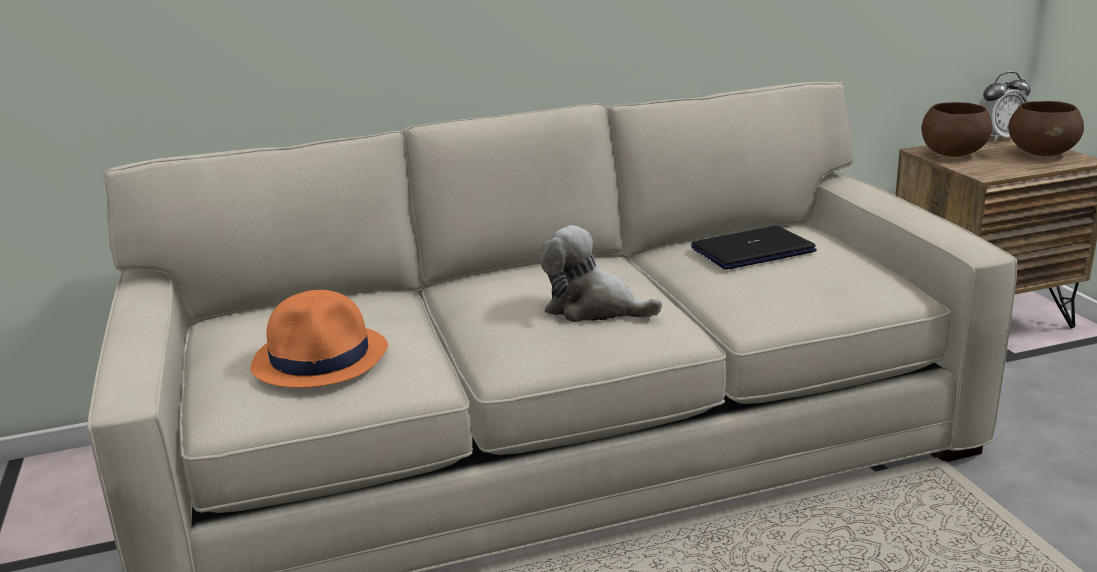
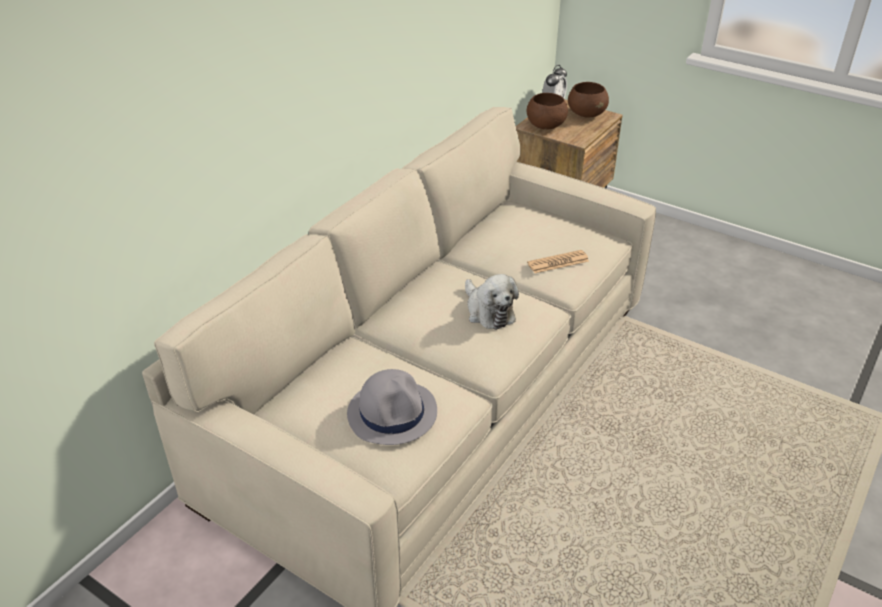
camera: 40 degrees left, 15 degrees up
orange hat [250,290,388,388] -> grey hat [347,369,437,445]
plush toy [541,225,662,322] -> plush toy turned 105 degrees counterclockwise [465,274,519,330]
laptop [691,226,817,270] -> none
none -> newspaper [527,250,589,273]

